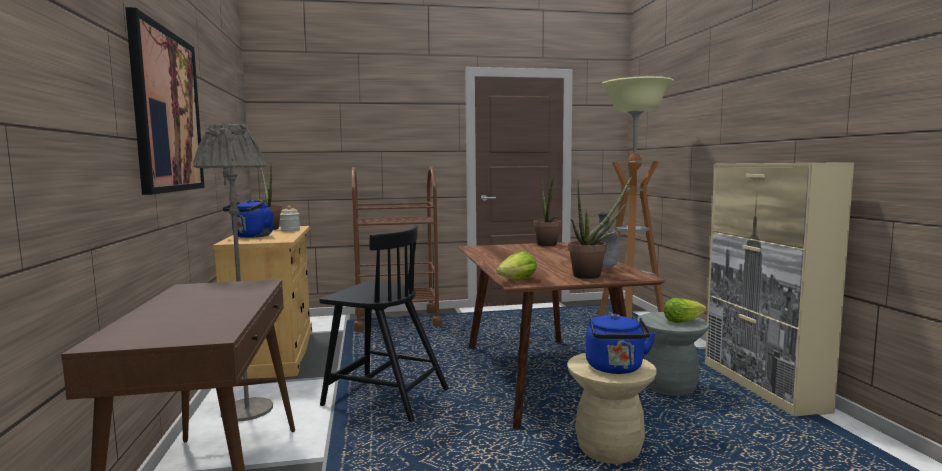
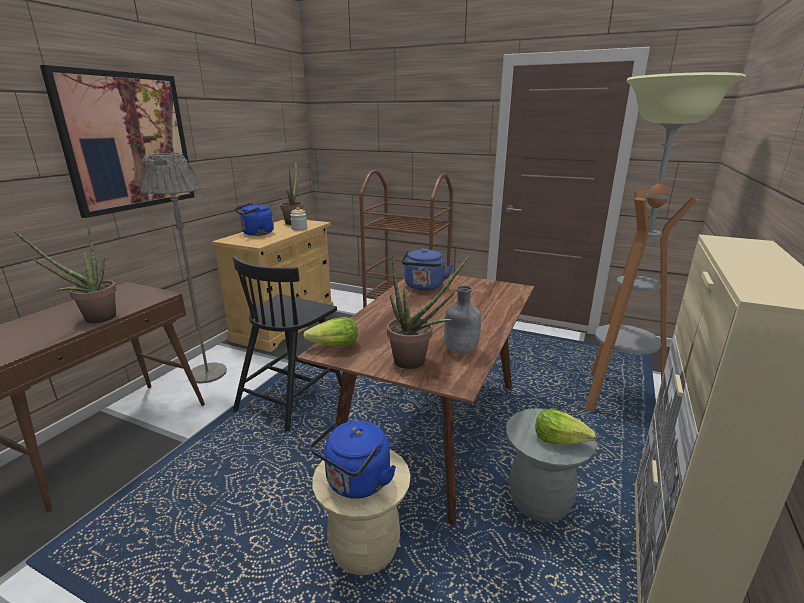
camera: 35 degrees right, 15 degrees up
black chair [319,225,449,422] -> black chair turned 60 degrees clockwise [233,256,342,432]
potted plant [534,175,561,246] -> potted plant moved to [13,219,117,323]
none -> blue kettle [402,248,454,290]

